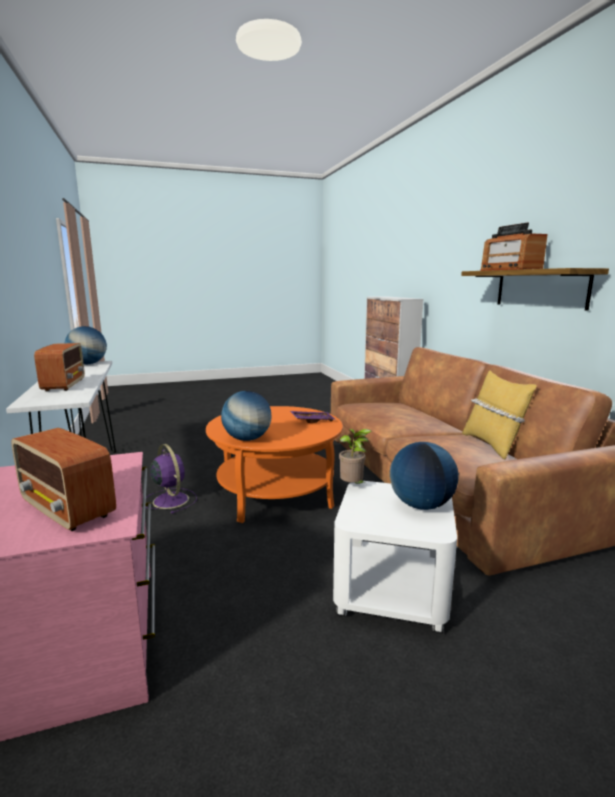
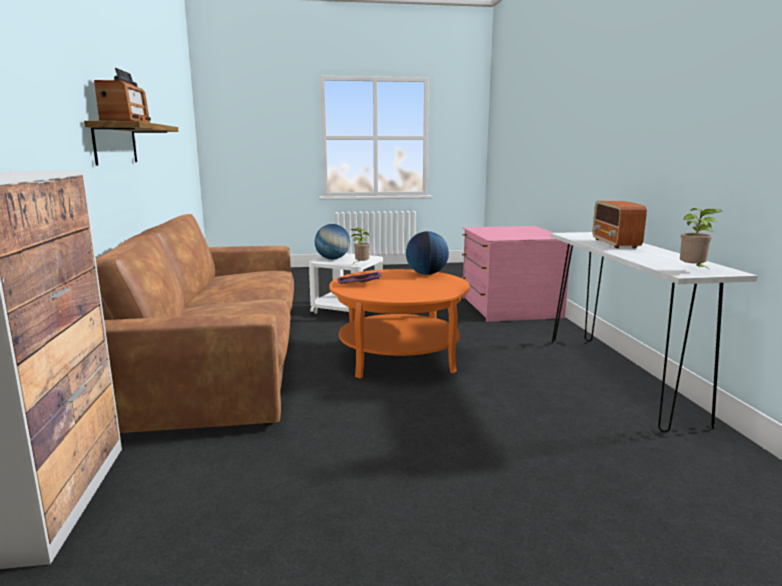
camera: 170 degrees left, 0 degrees up
radio [11,428,116,531] -> none
globe [65,326,107,364] -> potted plant [680,208,722,269]
purple fan [145,444,197,514] -> none
yellow pillow [462,371,537,459] -> none

